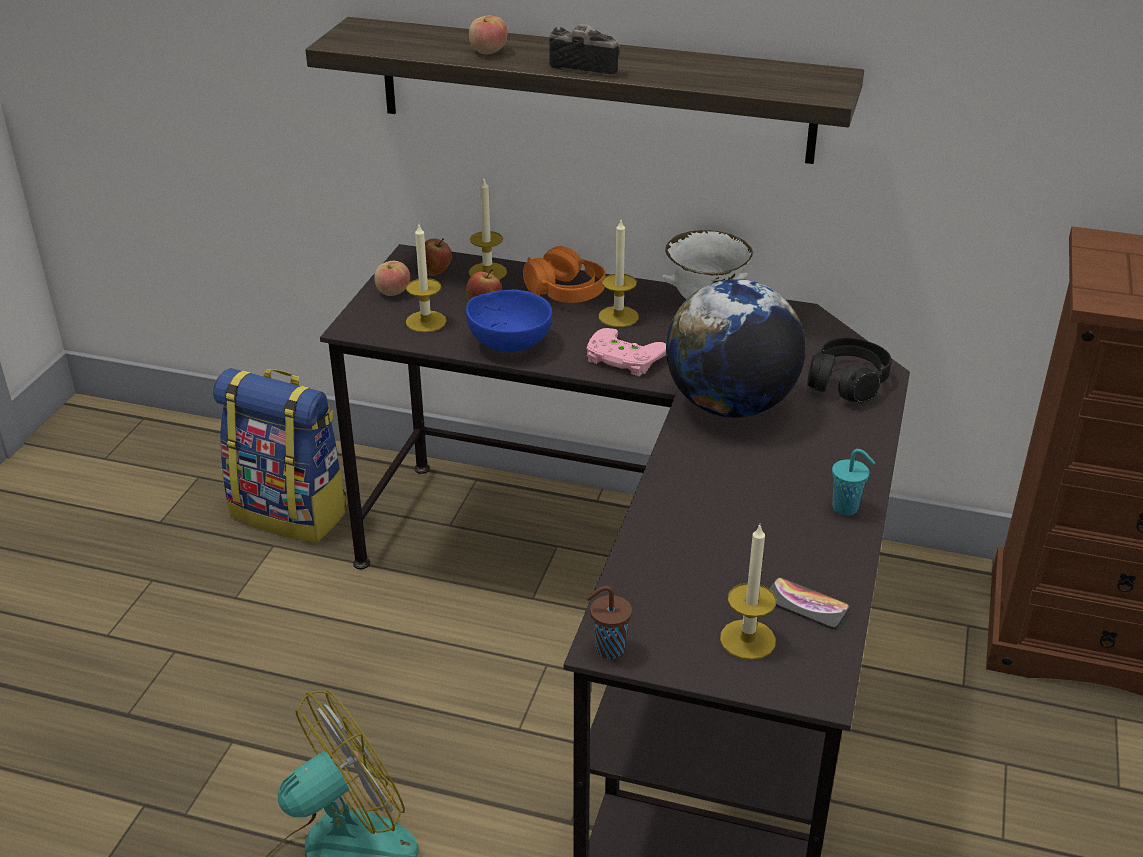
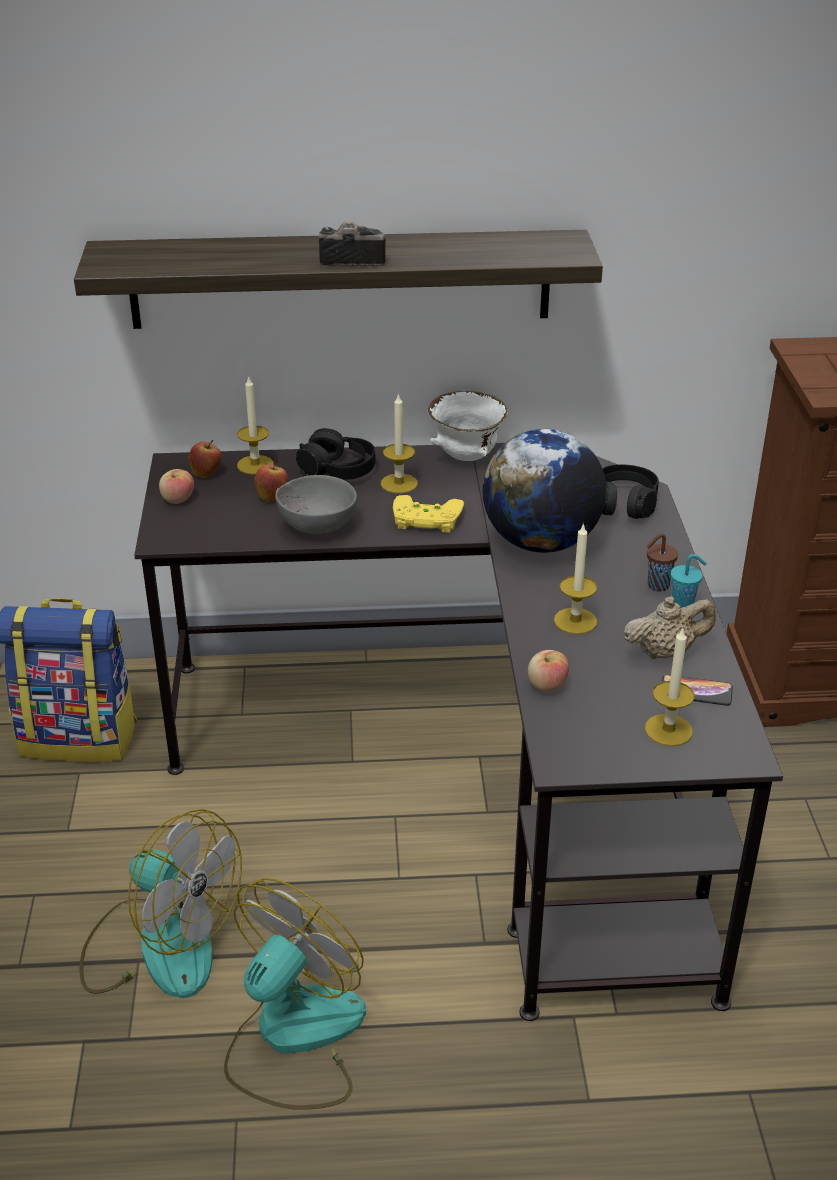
camera: 20 degrees left, 0 degrees up
candle [406,225,447,332] -> candle moved to [554,523,597,634]
blue bowl [466,290,552,352] -> grey bowl [275,475,357,534]
apple [469,15,508,54] -> apple moved to [528,650,569,692]
orange headphones [523,246,605,303] -> black headphones [296,428,375,480]
brown cup [586,586,632,659] -> brown cup moved to [647,534,678,592]
pink game controller [587,328,666,377] -> yellow game controller [393,495,464,533]
none -> fan [79,809,242,998]
none -> beige teapot [623,596,716,659]

